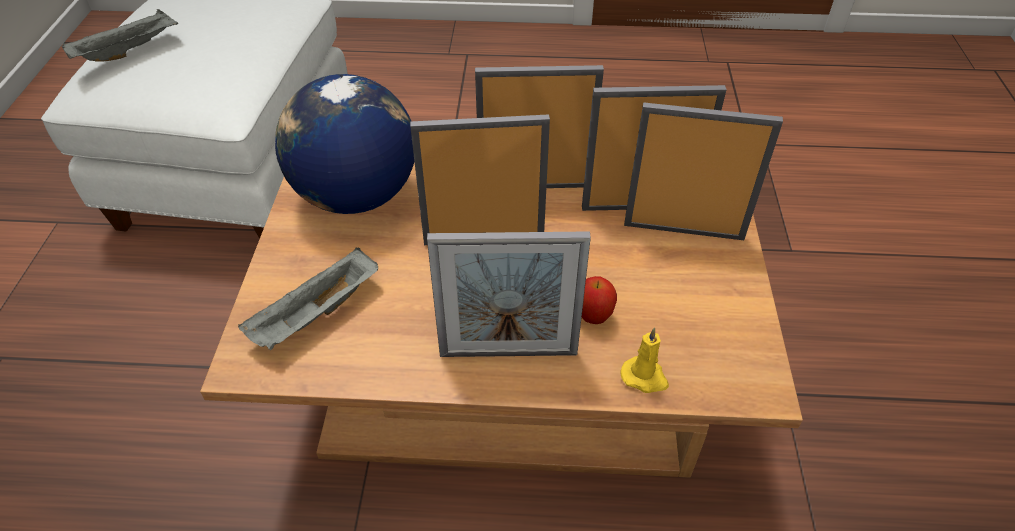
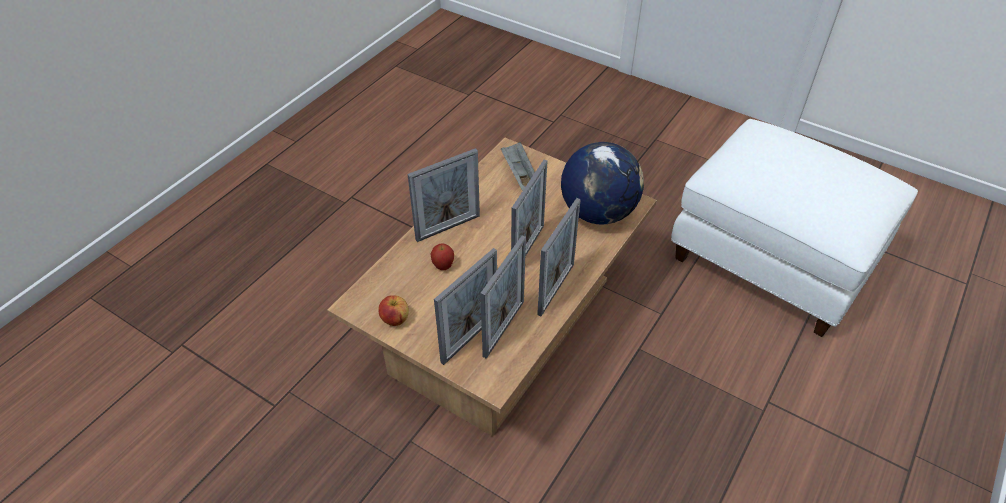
camera: 120 degrees right, 0 degrees up
grey tray [62,9,178,62] -> none
picture frame [427,231,591,357] -> picture frame turned 150 degrees counterclockwise [408,148,480,242]
yellow candle [620,327,669,393] -> none
none -> apple [378,295,409,326]

